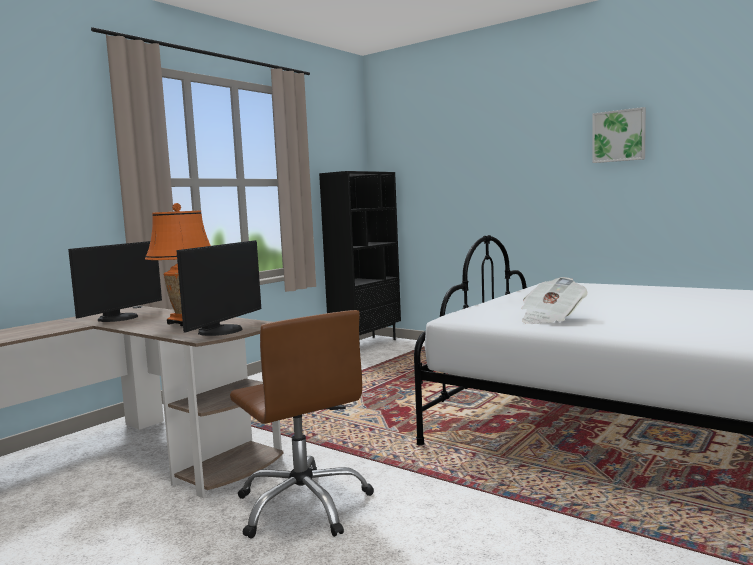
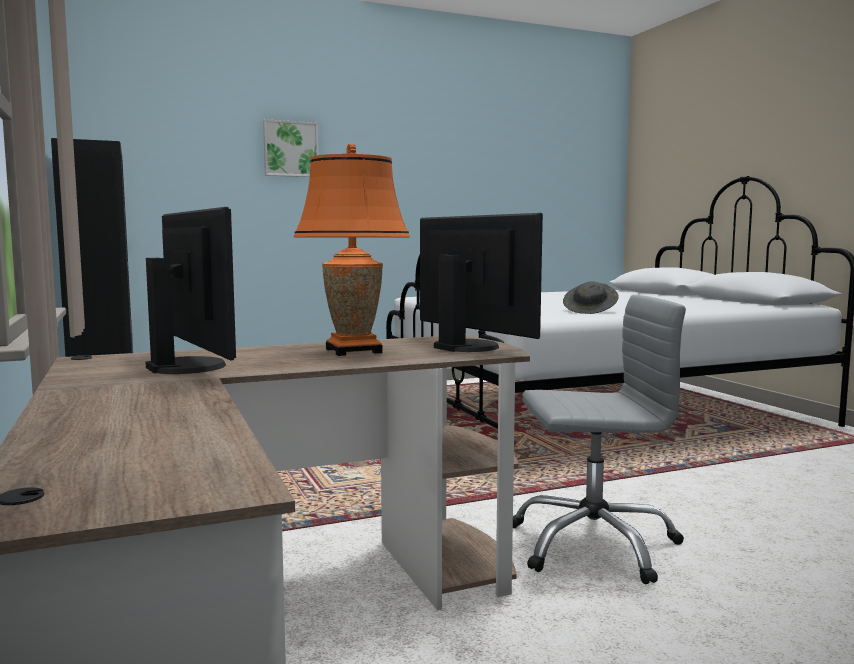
camera: 60 degrees left, 0 degrees up
brown office chair [230,310,374,539] -> grey office chair [513,295,686,584]
newspaper [521,277,588,324] -> grey hat [563,281,619,314]
picture [592,107,646,163] -> picture moved to [263,119,319,177]

